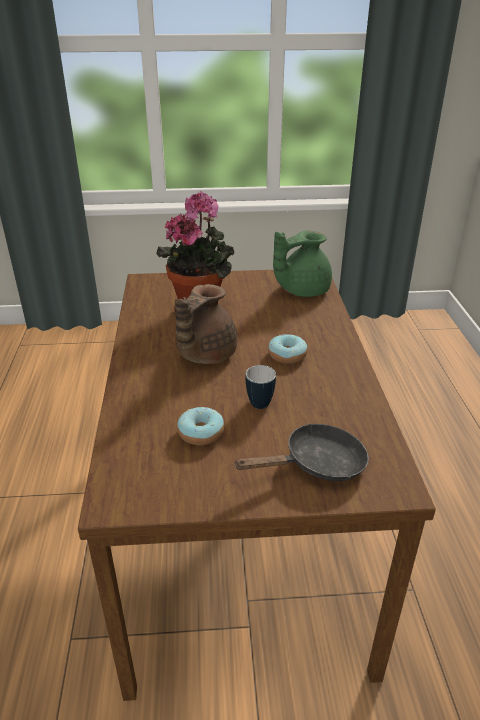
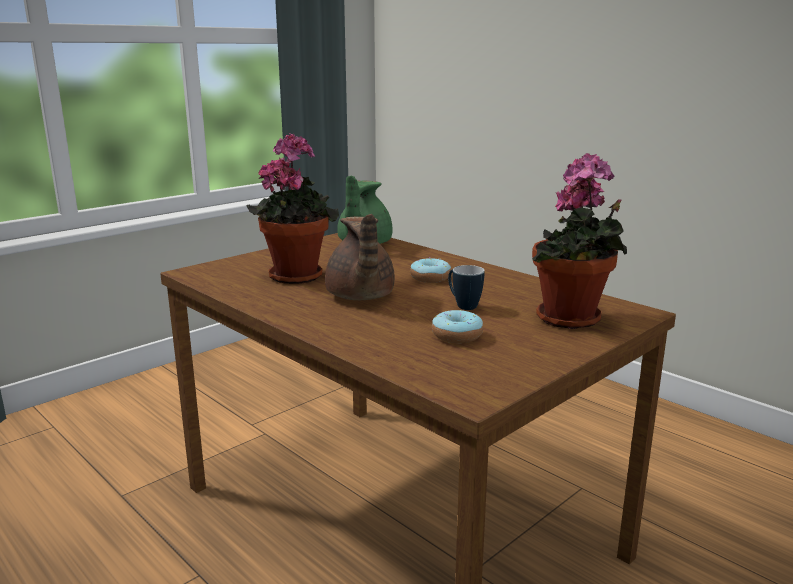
camera: 40 degrees left, 15 degrees down
black frying pan [234,423,369,481] -> potted plant [532,153,627,329]

